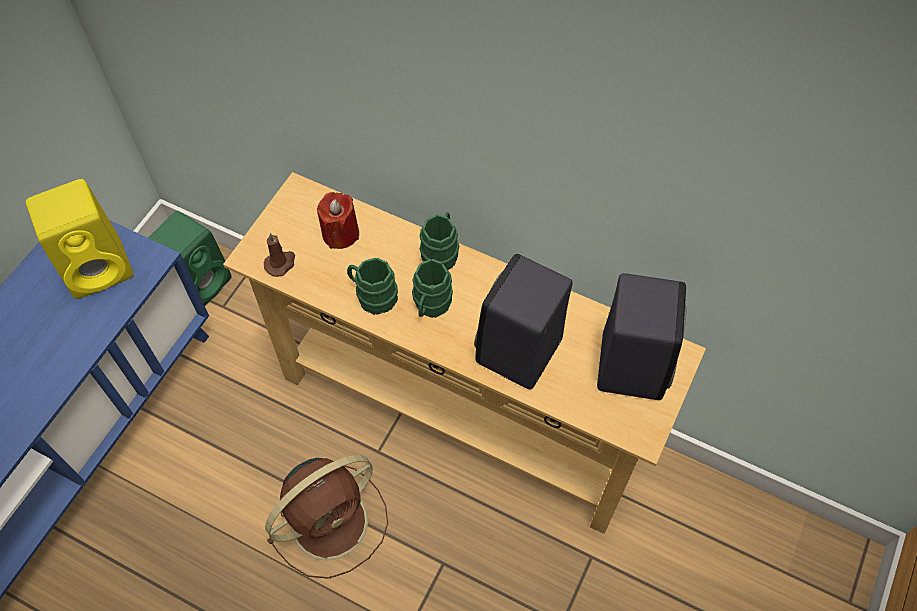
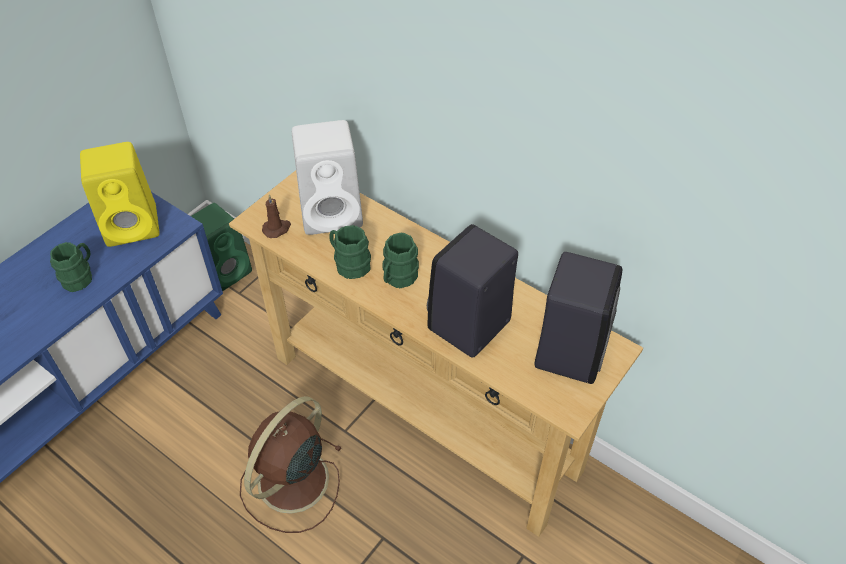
camera: 10 degrees right, 10 degrees down
brown fan [265,455,388,579] -> brown fan turned 150 degrees clockwise [240,396,342,533]
red candle [317,192,359,249] -> white speaker [292,120,363,235]
green mug [420,212,459,270] -> green mug moved to [50,242,92,292]

